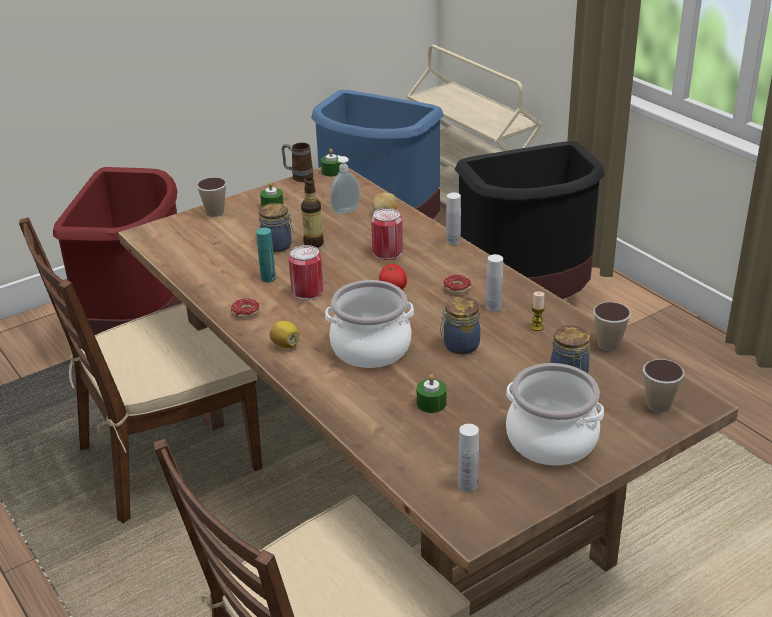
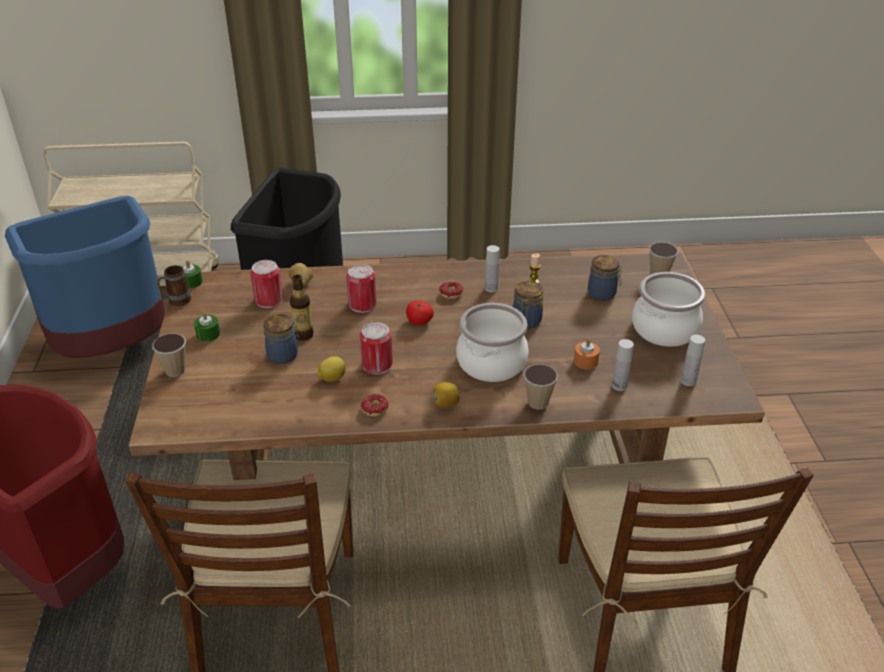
camera: 60 degrees left, 5 degrees up
turquoise bottle [256,228,276,282] -> lemon [318,356,346,382]
soap dispenser [330,155,360,214] -> can [250,260,283,308]
green candle [417,374,447,413] -> orange candle [574,338,600,369]
white bottle [446,193,461,245] -> white bottle moved to [612,339,634,391]
cup [593,302,631,351] -> cup moved to [523,364,558,410]

